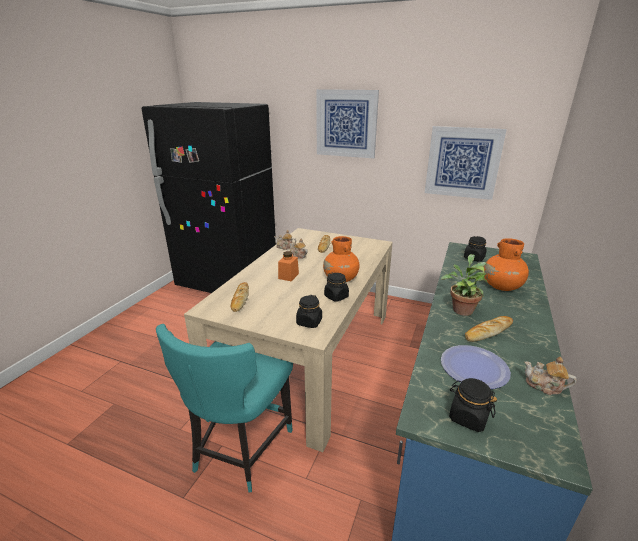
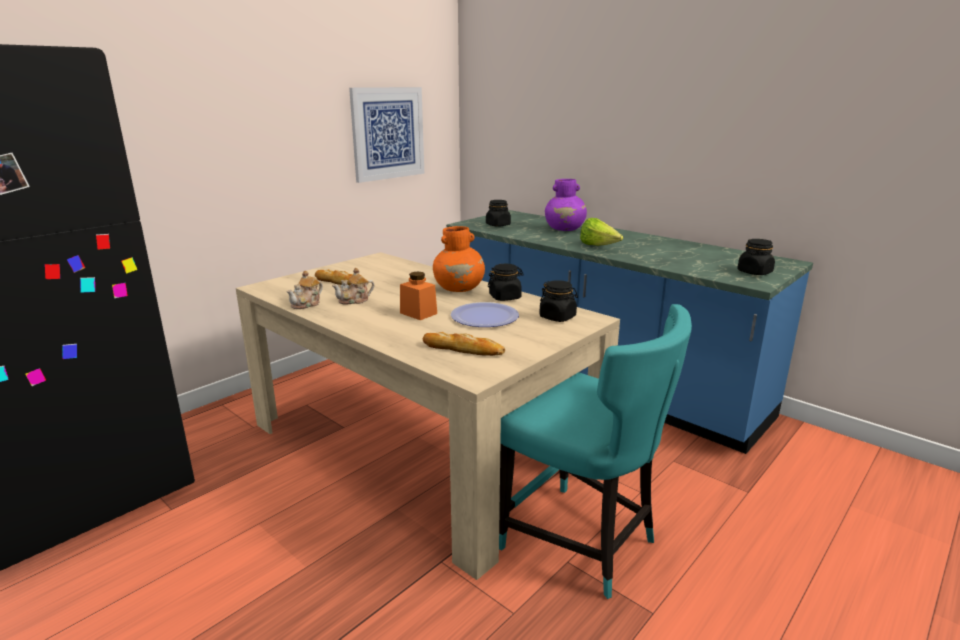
camera: 70 degrees left, 5 degrees down
picture [317,89,379,158] -> none
potted plant [441,254,488,316] -> lettuce [580,218,623,246]
plate [441,345,511,389] -> plate moved to [451,302,519,327]
bread [465,316,513,342] -> none
orange vase [484,238,529,291] -> purple vase [545,179,587,231]
teapot [525,357,577,395] -> none

